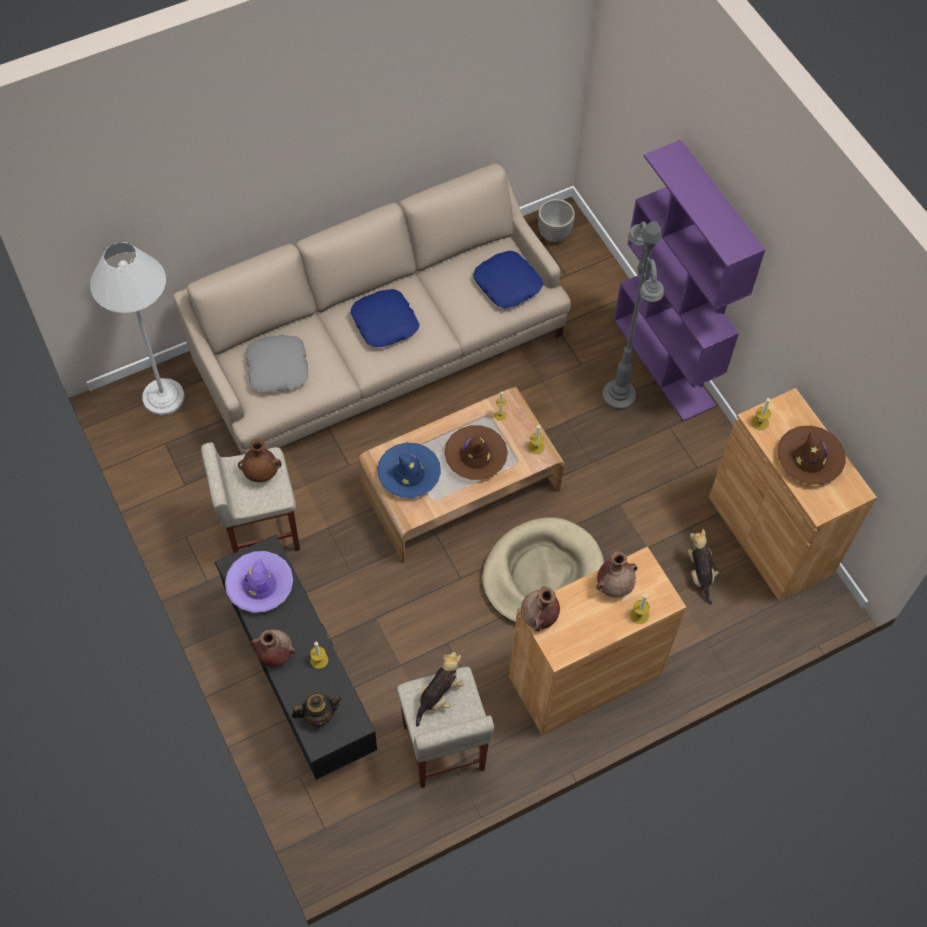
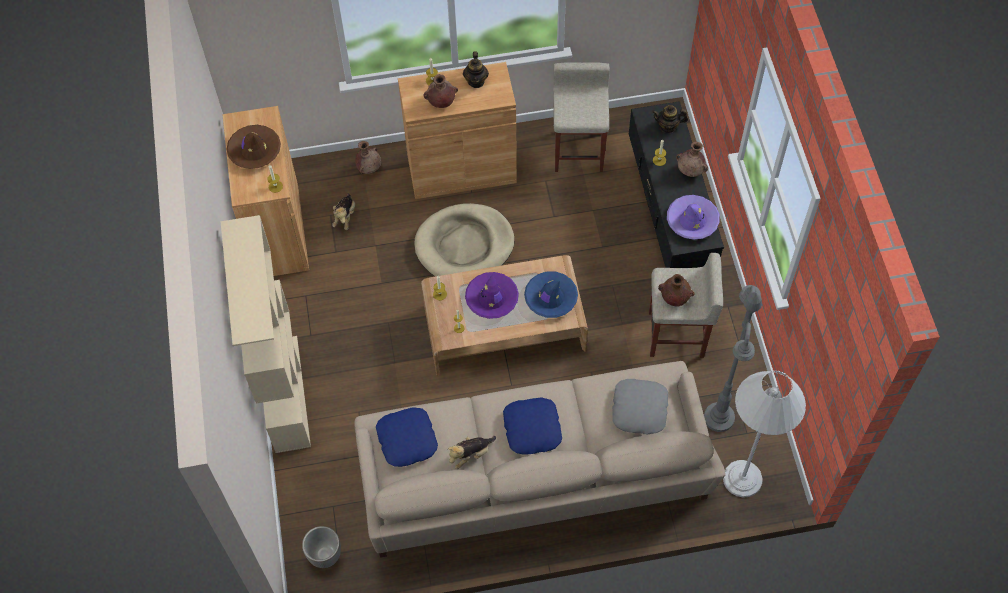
camera: 160 degrees left, 0 degrees up
plush toy [416,652,464,727] -> plush toy moved to [448,436,496,469]
brown hat [444,425,508,480] -> purple hat [465,272,519,319]
brown vase [521,586,560,631] -> brown vase moved to [355,141,382,174]
grey floor lamp [602,221,664,410] -> grey floor lamp moved to [704,285,762,432]
purple bookcase [614,140,765,421] -> beige bookcase [220,215,311,453]
none -> teapot [463,52,489,88]

